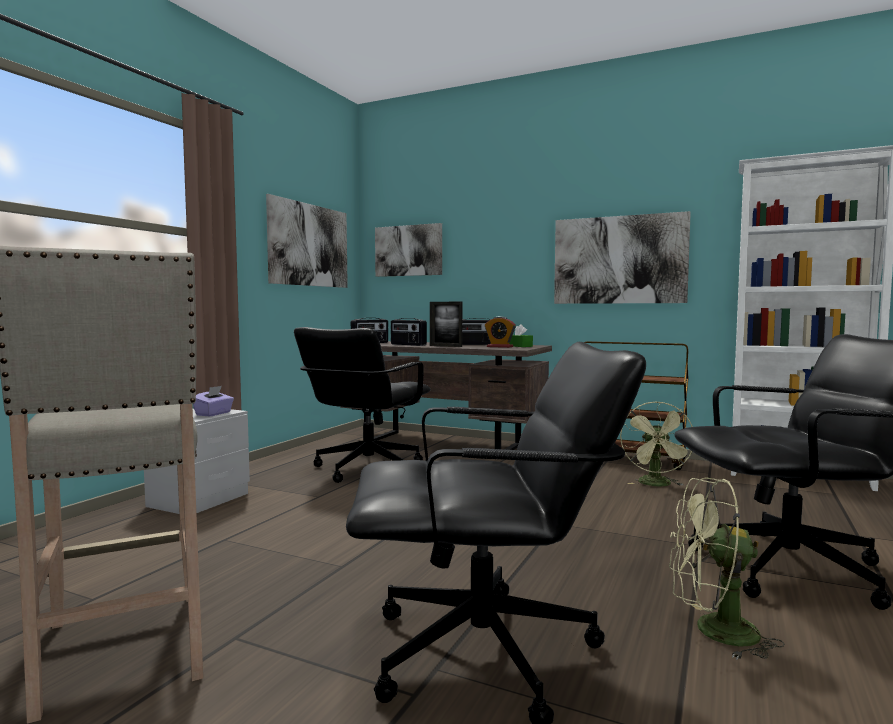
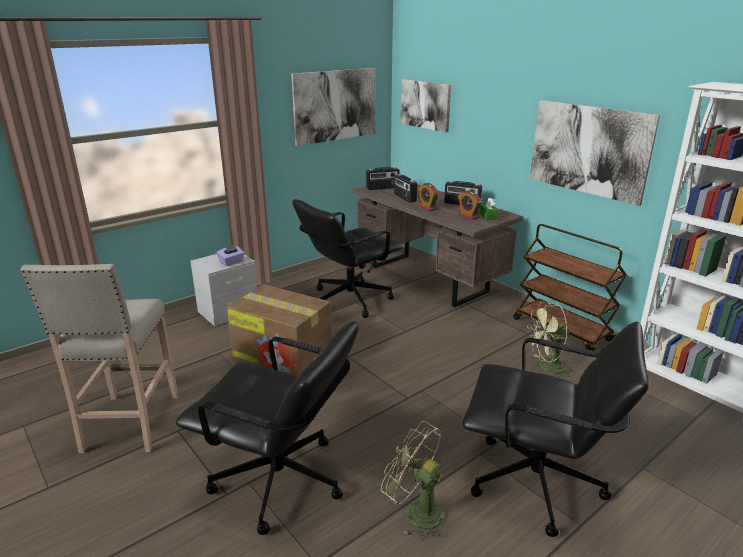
camera: 25 degrees right, 20 degrees up
picture frame [430,302,462,347] -> alarm clock [417,183,439,211]
green fan [620,401,693,486] -> green fan turned 45 degrees clockwise [527,302,576,378]
none -> cardboard box [227,284,332,376]

